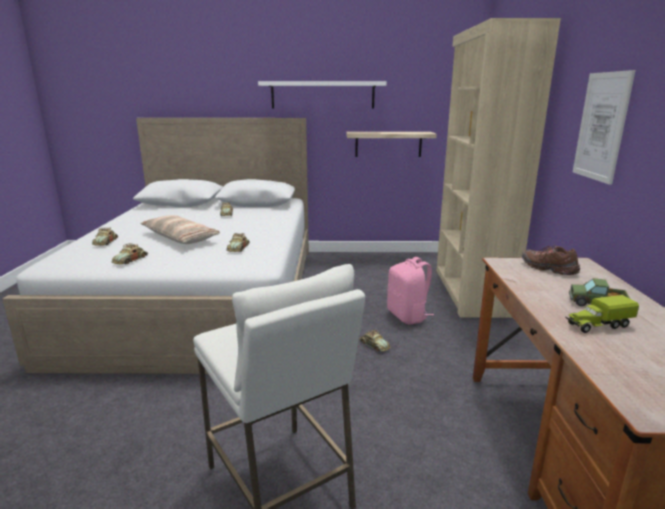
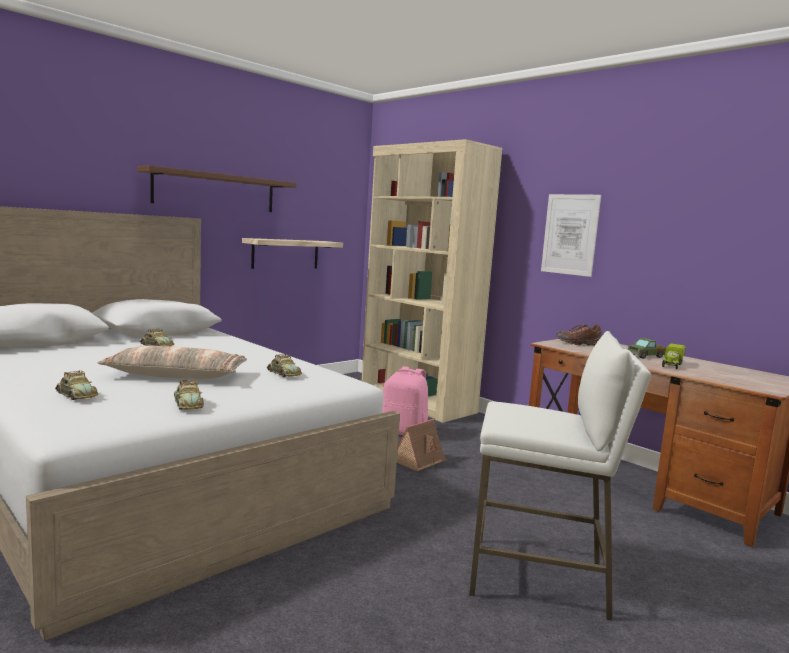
camera: 45 degrees left, 10 degrees down
white shelf [258,81,387,109] -> brown shelf [137,165,296,212]
toy car [359,329,391,352] -> toy house [397,419,447,472]

